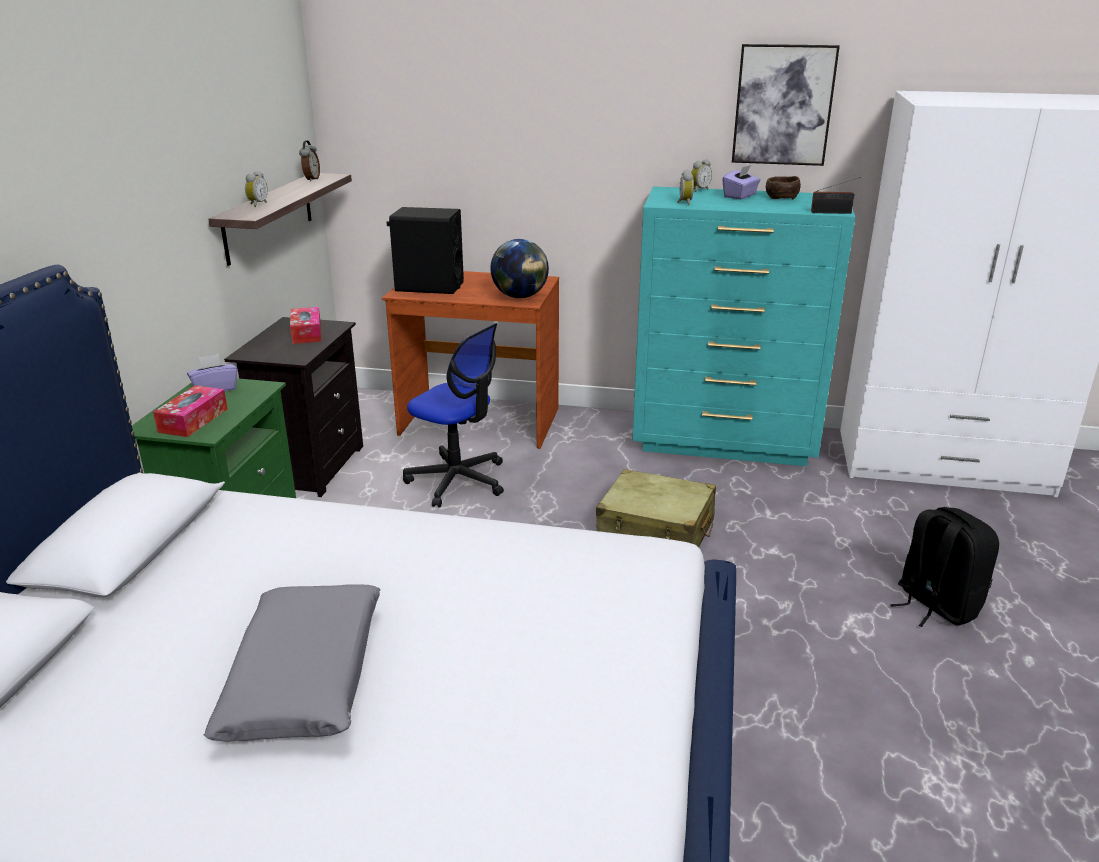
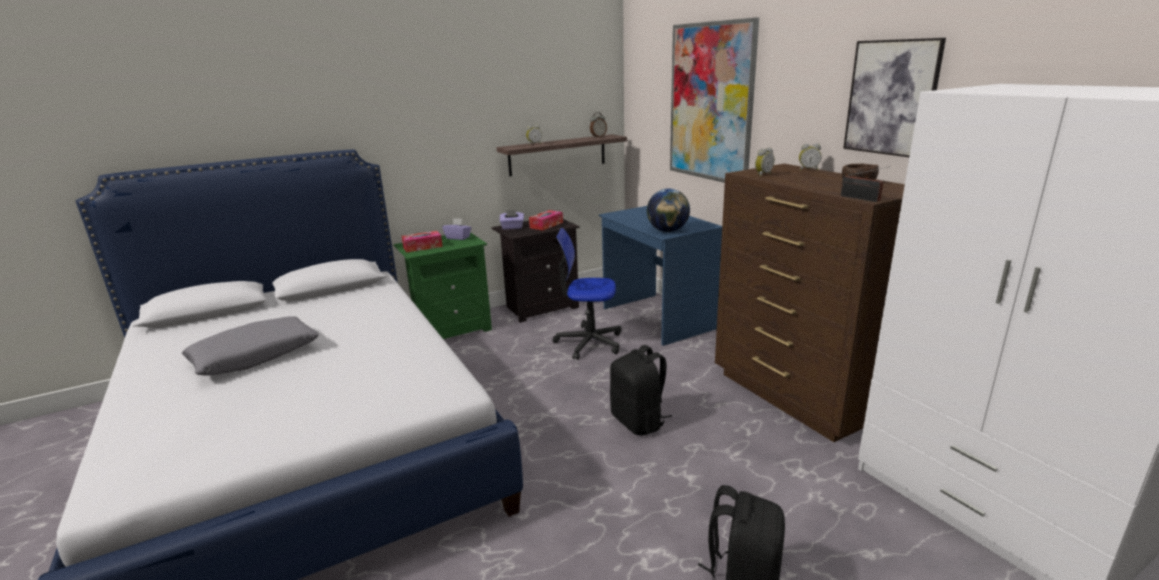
camera: 50 degrees right, 5 degrees down
brown desk [382,271,559,449] -> blue desk [599,206,722,346]
black speaker [387,207,464,294] -> none
office chair [403,323,504,508] -> office chair turned 105 degrees clockwise [553,228,622,360]
beige suitcase [596,469,716,547] -> black backpack [610,345,672,436]
turquoise dresser [632,186,855,466] -> brown dresser [715,164,905,442]
purple tissue box [722,165,761,200] -> purple tissue box moved to [500,210,524,229]
none -> picture [670,17,759,183]

